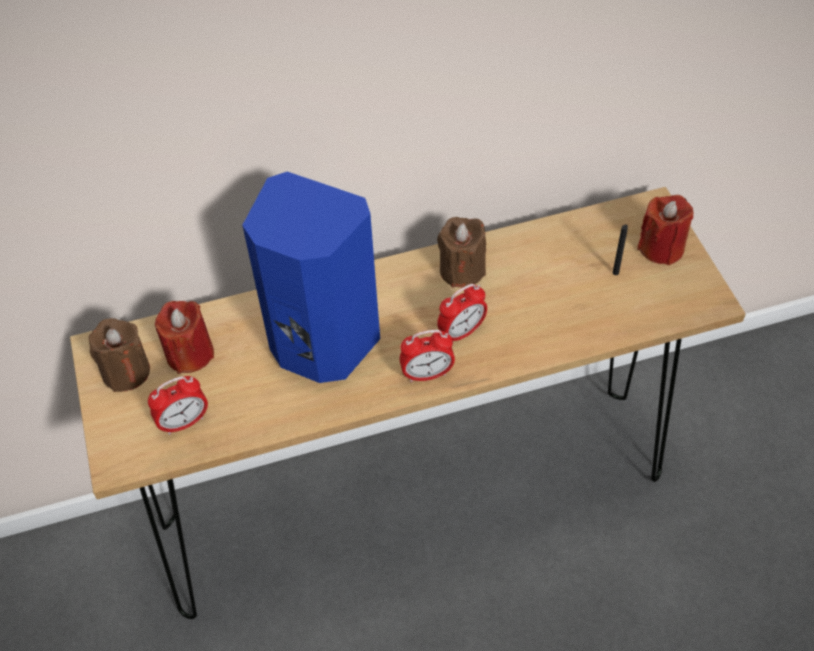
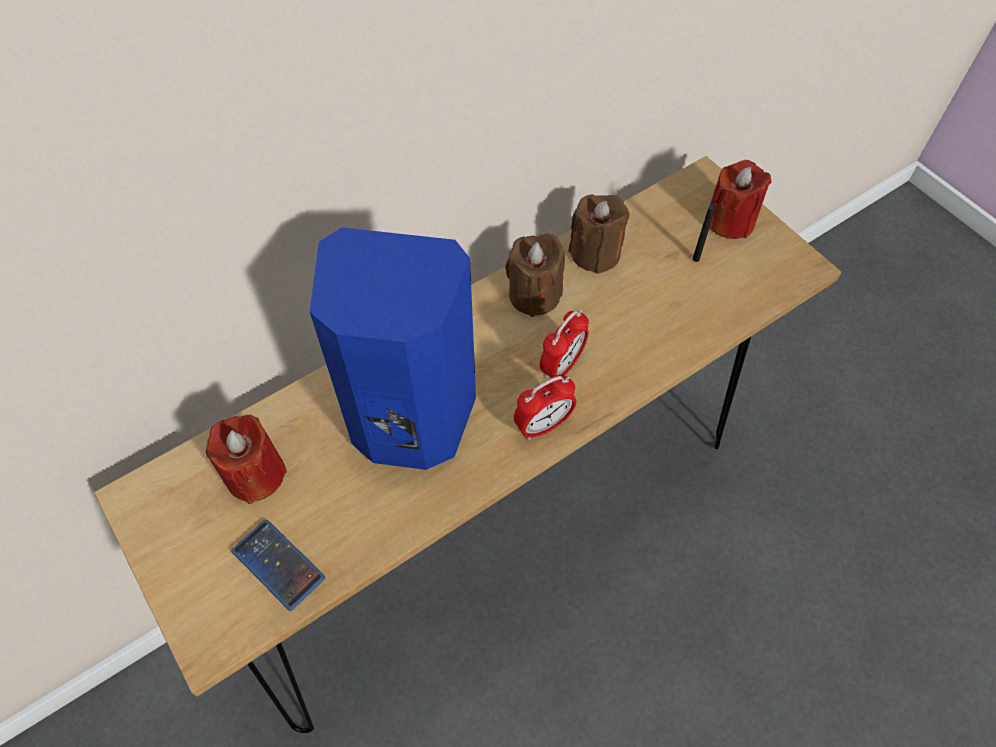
camera: 20 degrees left, 5 degrees up
brown candle [88,318,150,392] -> brown candle moved to [568,194,630,274]
alarm clock [148,376,208,435] -> phone [231,520,325,611]

